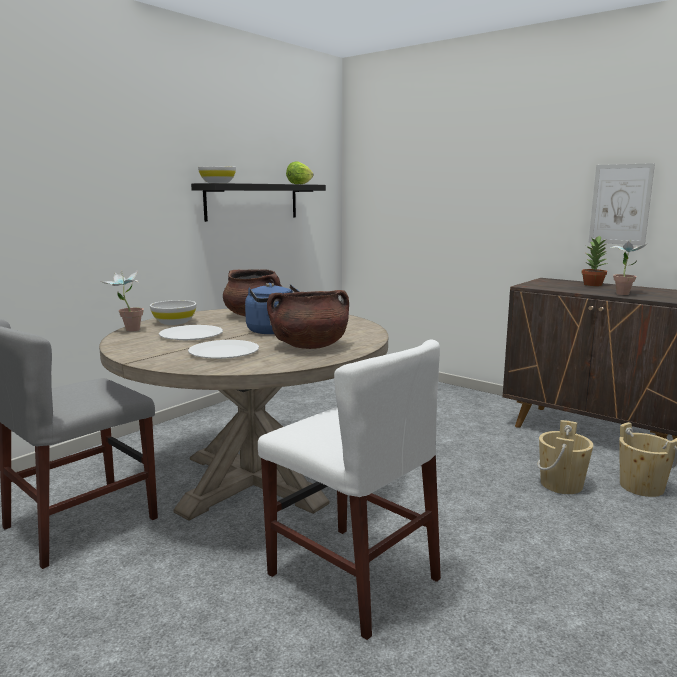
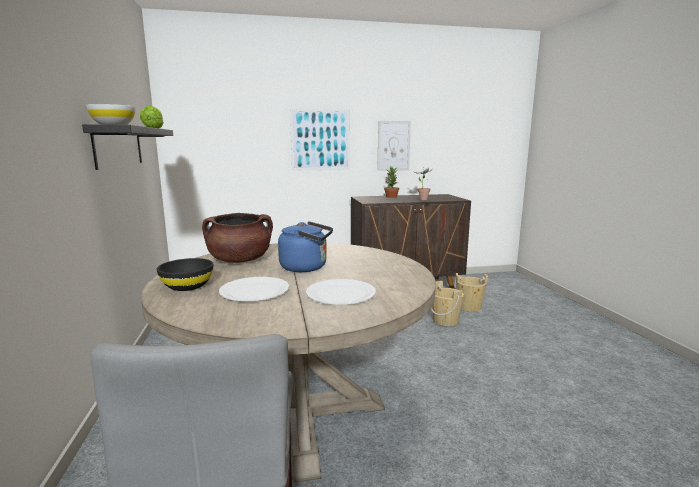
camera: 50 degrees left, 0 degrees up
potted plant [103,270,144,332] -> none
white bowl [150,300,196,325] -> black bowl [157,258,213,291]
white chair [258,339,441,640] -> none
brown cooking pot [267,290,349,349] -> none
none -> picture [290,109,350,170]

